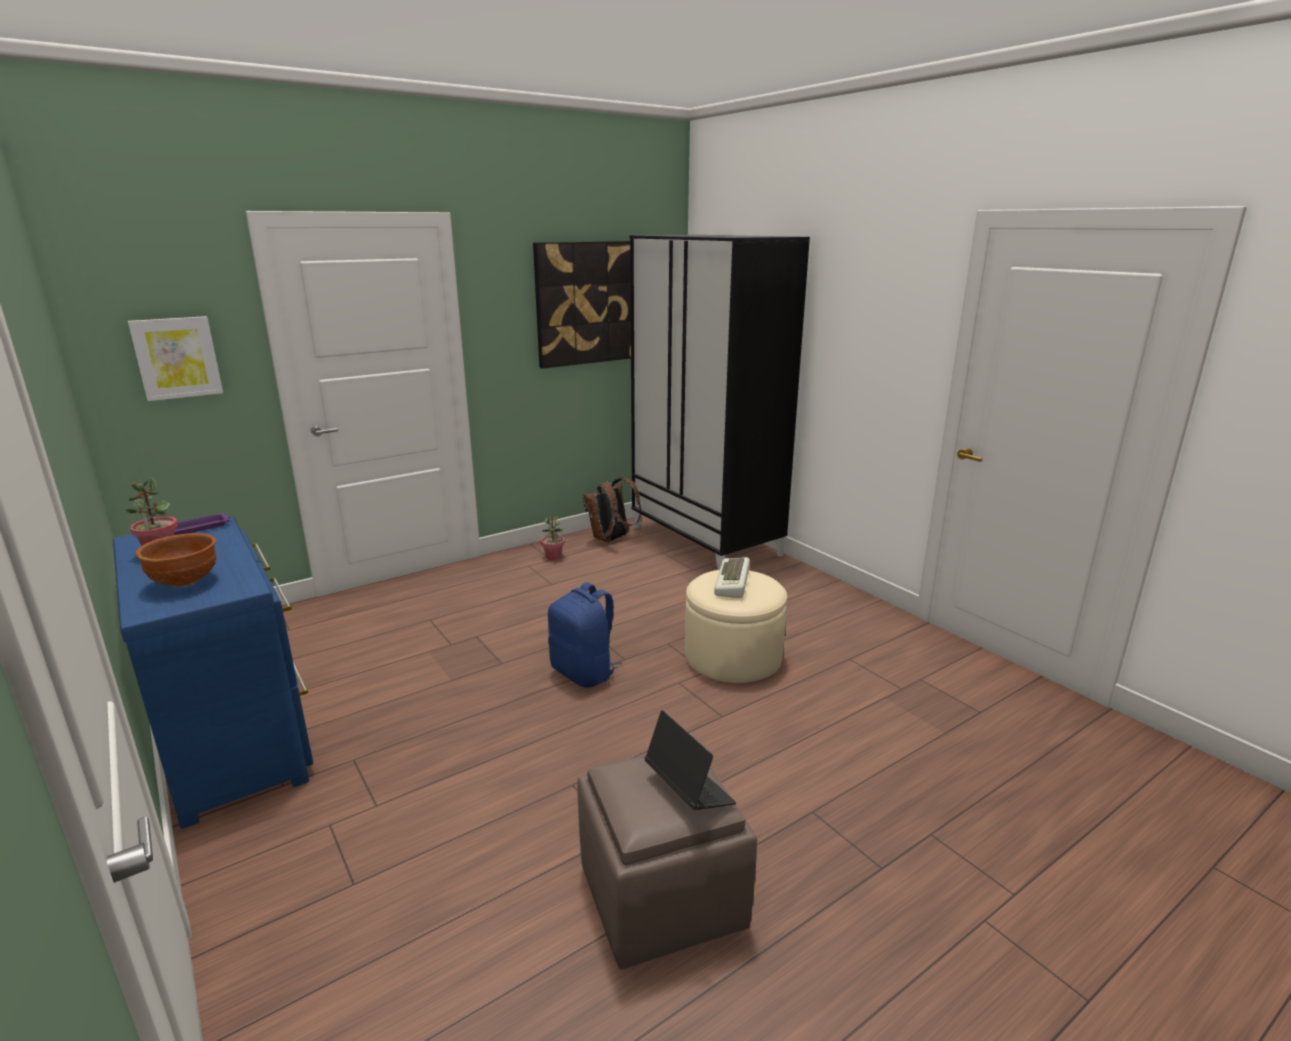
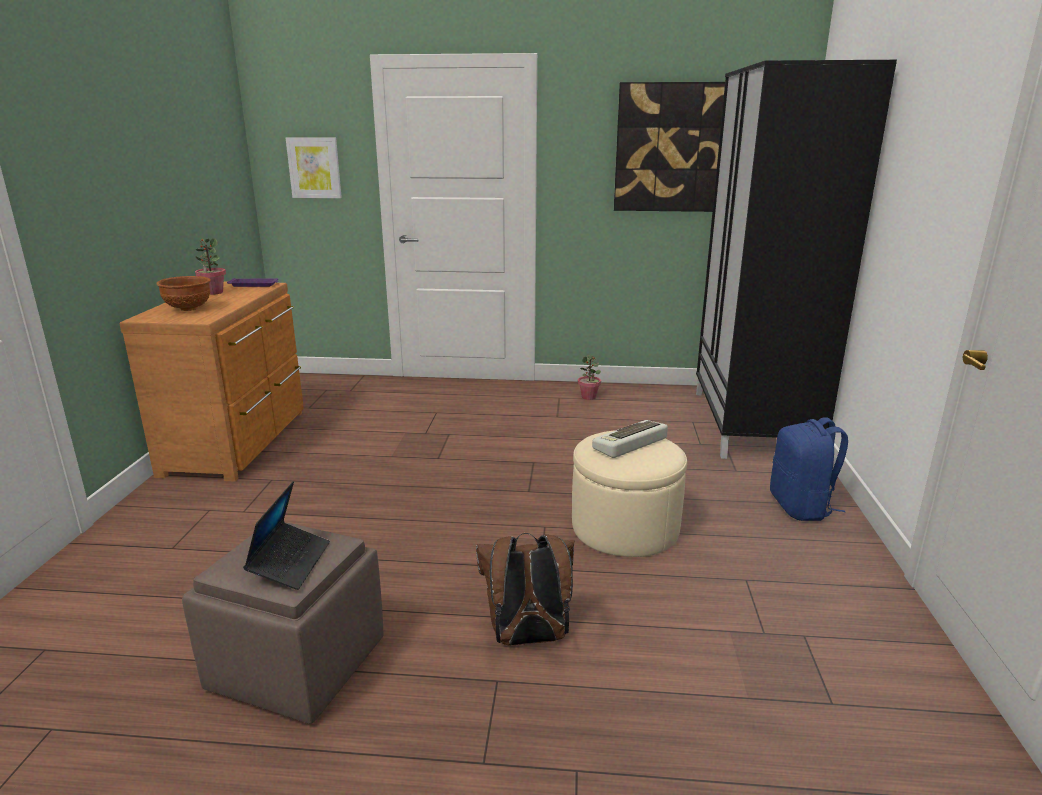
camera: 40 degrees right, 0 degrees up
blue dresser [113,516,313,829] -> brown dresser [119,282,304,482]
blue backpack [548,582,622,688] -> blue backpack moved to [770,417,848,521]
brown backpack [583,478,641,542] -> brown backpack moved to [476,533,574,646]

